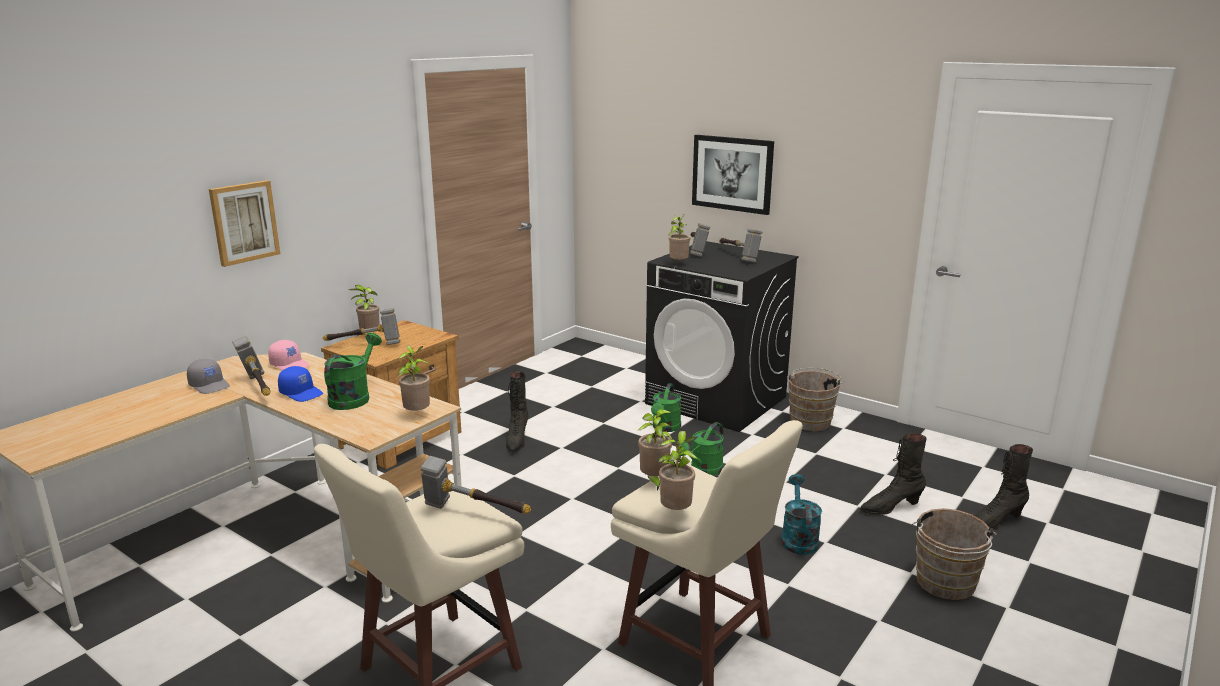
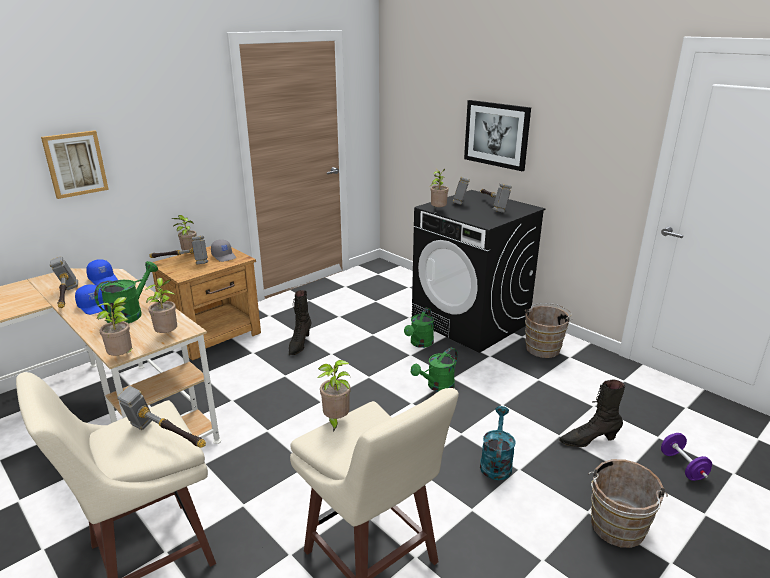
camera: 10 degrees right, 5 degrees up
grey cap [187,359,230,394] -> grey cap moved to [211,239,236,262]
pink cap [268,340,310,371] -> blue cap [86,259,118,285]
potted plant [658,431,697,510] -> potted plant moved to [96,297,132,356]
black boot [975,444,1033,530] -> purple dumbbell [661,433,712,481]

